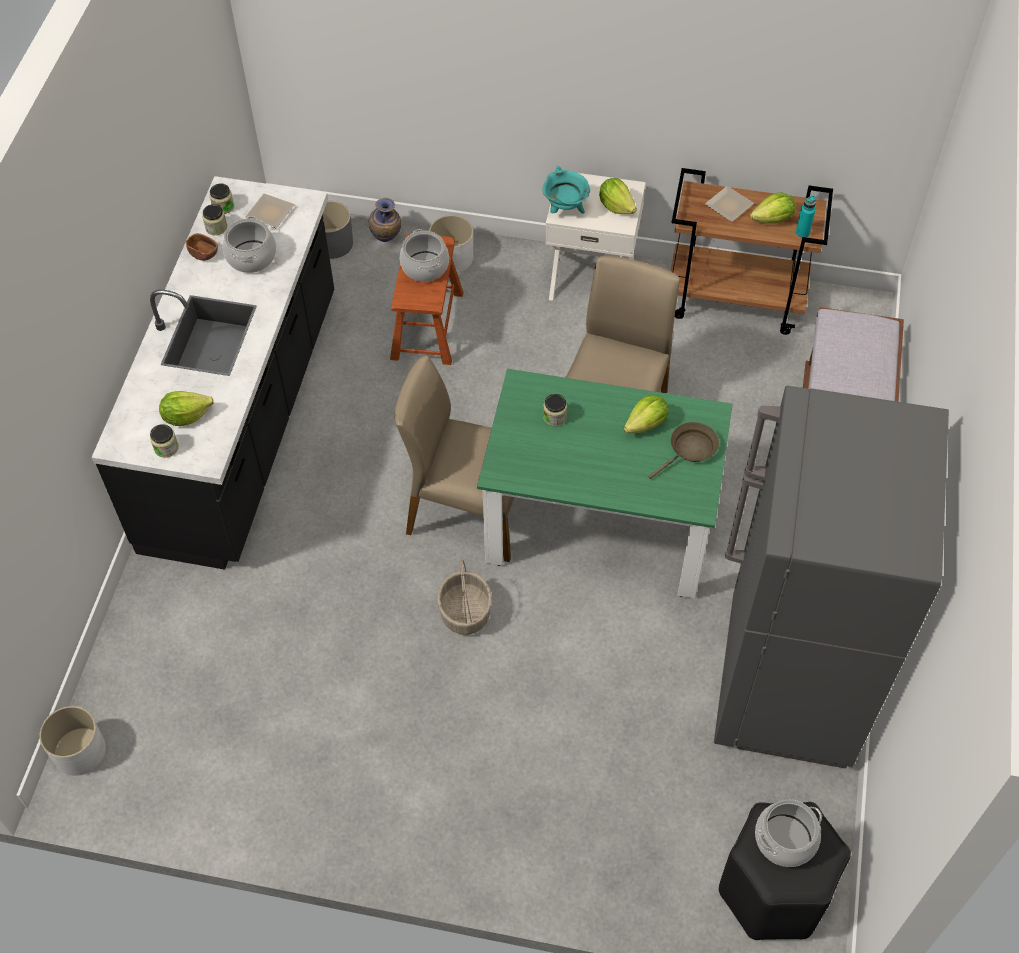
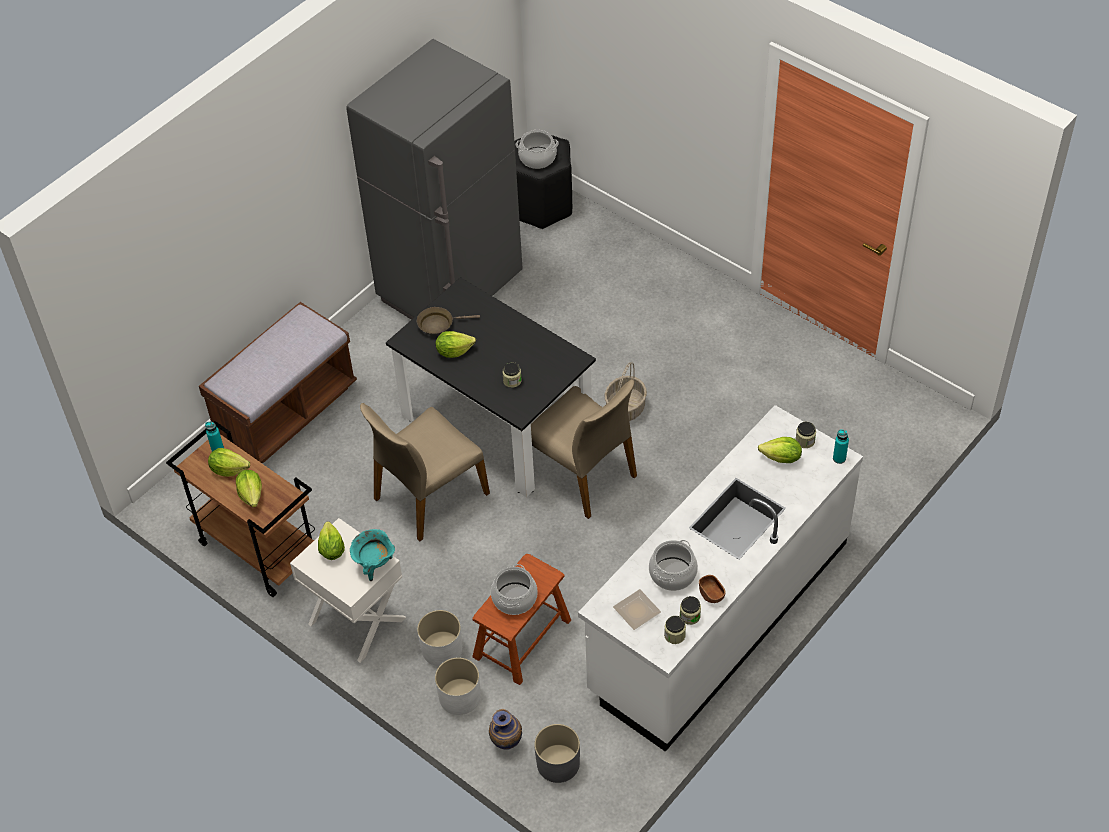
camera: 150 degrees left, 5 degrees down
white planter [40,706,106,776] -> white planter moved to [417,610,462,666]
black counter [91,176,334,570] -> white counter [578,405,863,752]
green dining table [477,369,733,599] -> black dining table [386,277,596,497]
plate [705,186,754,222] -> lettuce [236,470,262,508]
none -> turquoise bottle [833,430,849,464]

